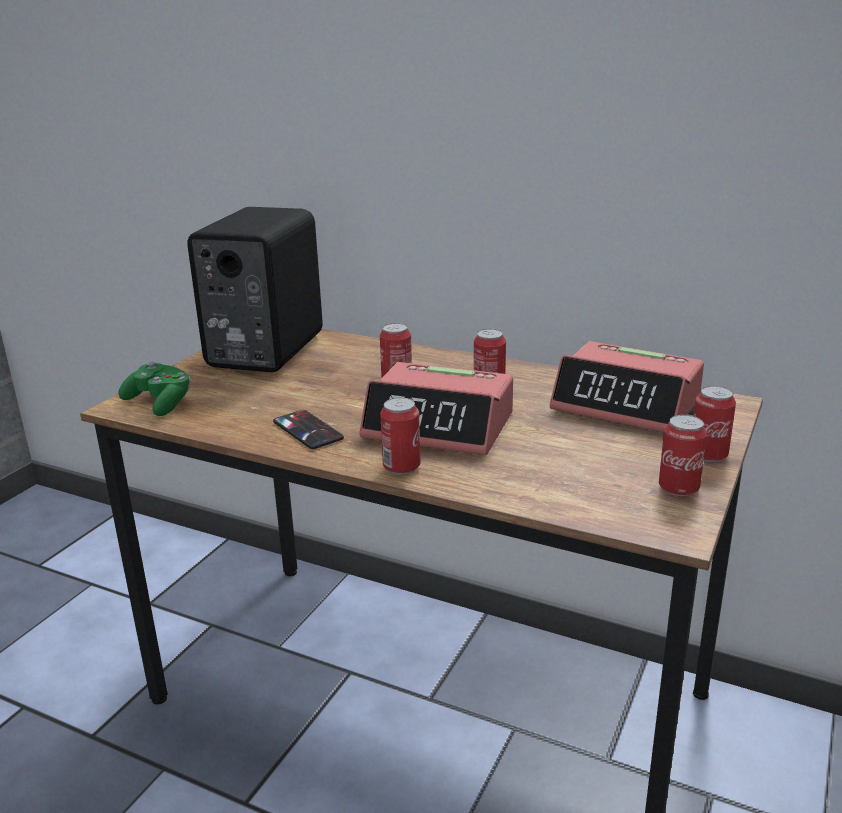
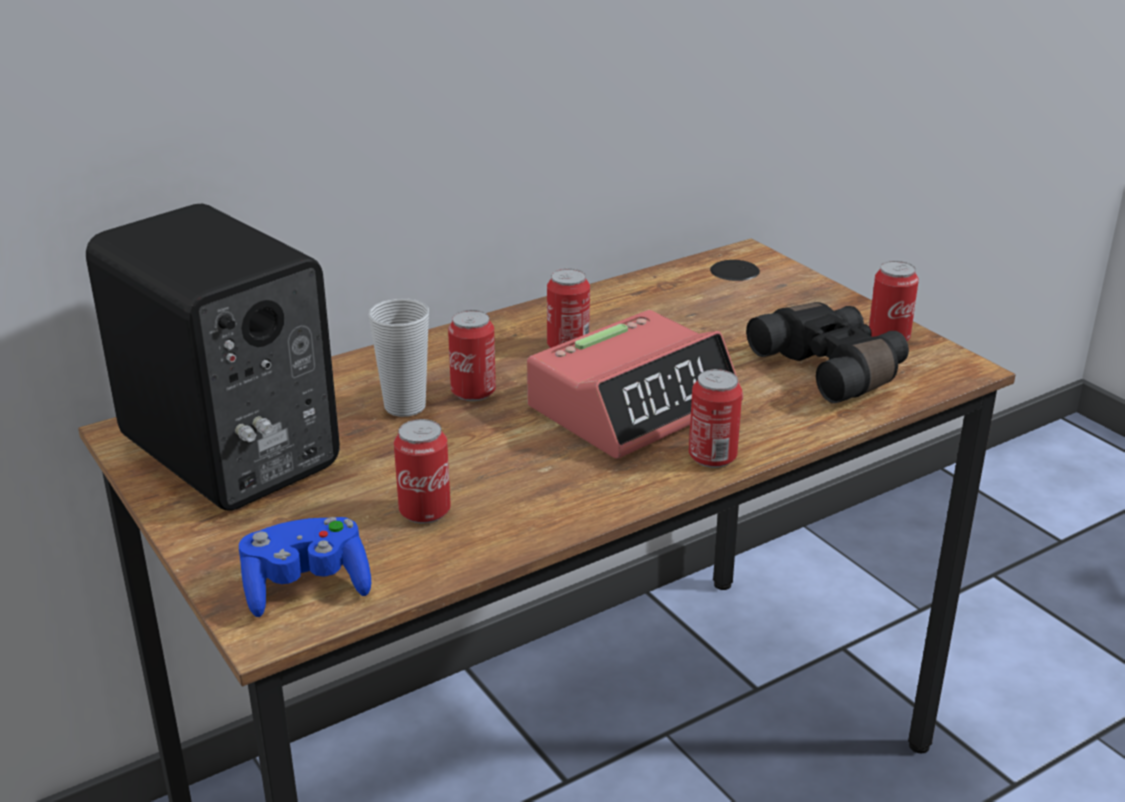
camera: 60 degrees left, 5 degrees up
green game controller [118,362,191,416] -> blue game controller [239,517,371,617]
phone [273,410,344,449] -> none
alarm clock [550,341,704,433] -> none
can [694,386,736,462] -> can moved to [394,419,451,524]
none -> cup [369,298,429,417]
none -> black binoculars [746,302,909,403]

